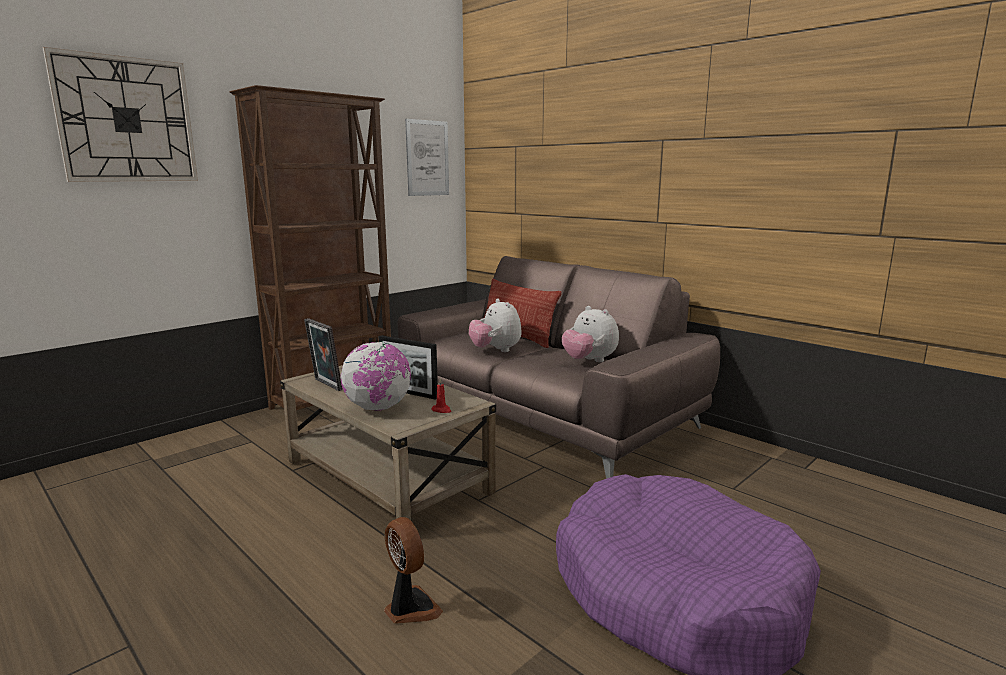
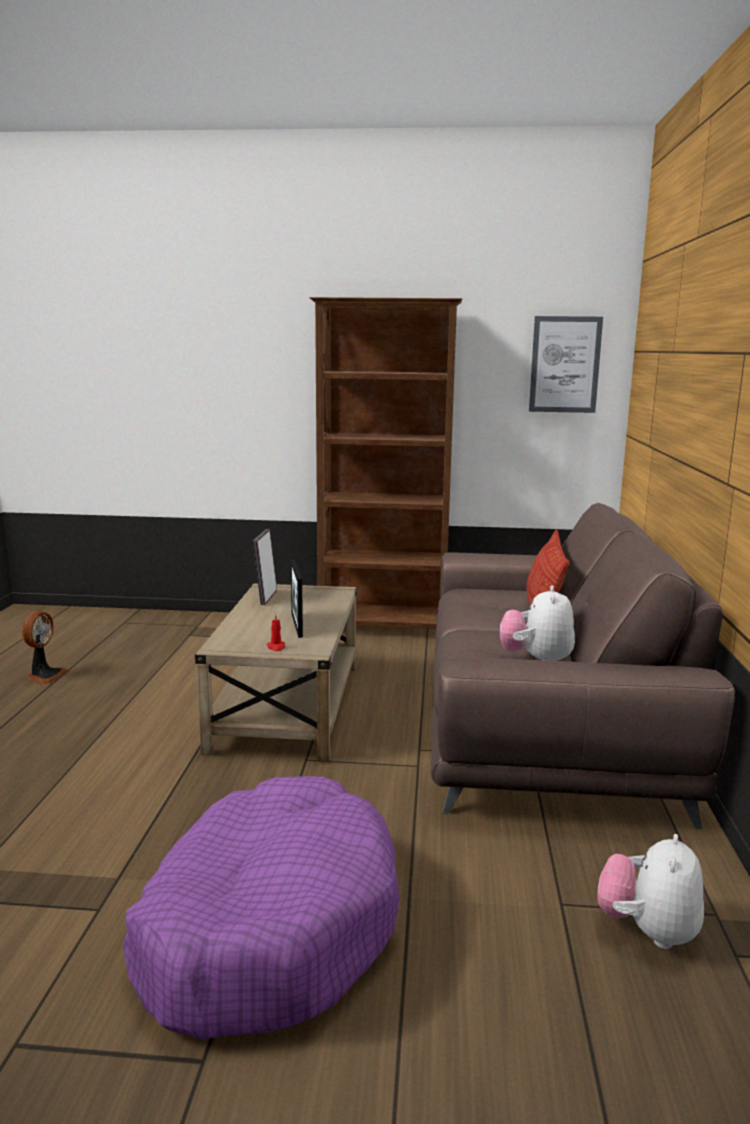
camera: 50 degrees right, 0 degrees up
wall clock [43,47,198,182] -> none
globe [340,342,412,411] -> none
fan [384,517,443,624] -> fan moved to [22,611,68,685]
plush toy [469,299,521,352] -> plush toy moved to [597,834,704,949]

